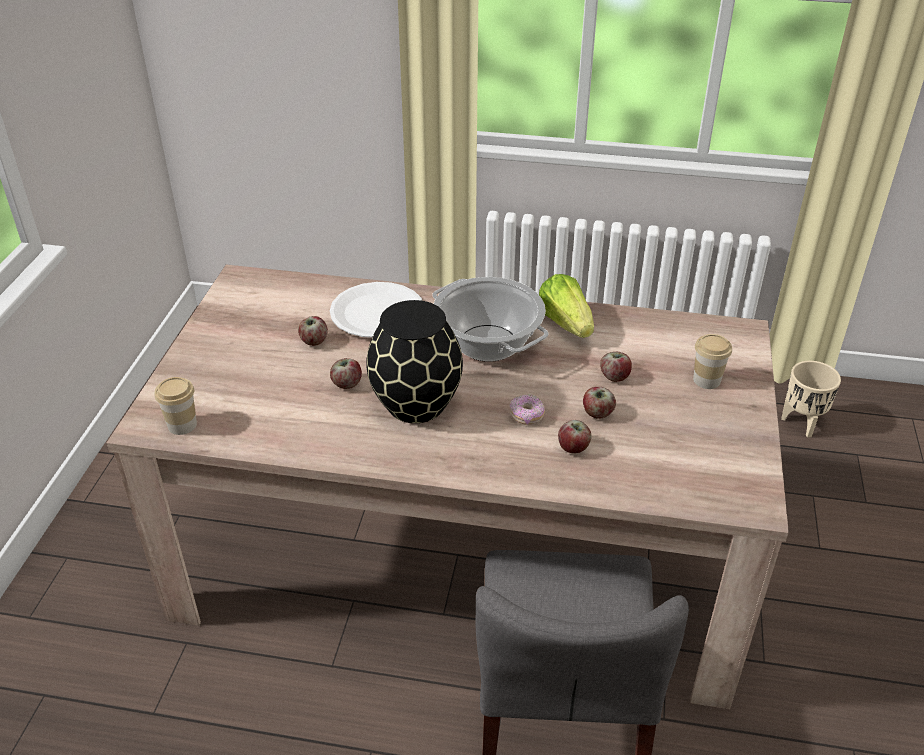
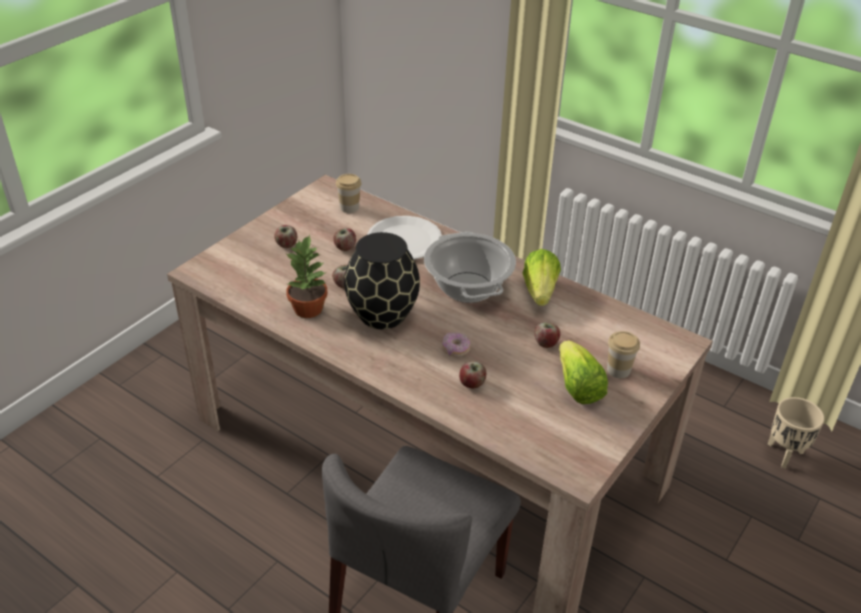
camera: 25 degrees right, 0 degrees up
cup [155,377,197,435] -> cup moved to [336,174,361,213]
apple [583,387,616,419] -> apple moved to [274,225,297,248]
none -> potted plant [286,234,327,318]
none -> lettuce [559,340,608,404]

